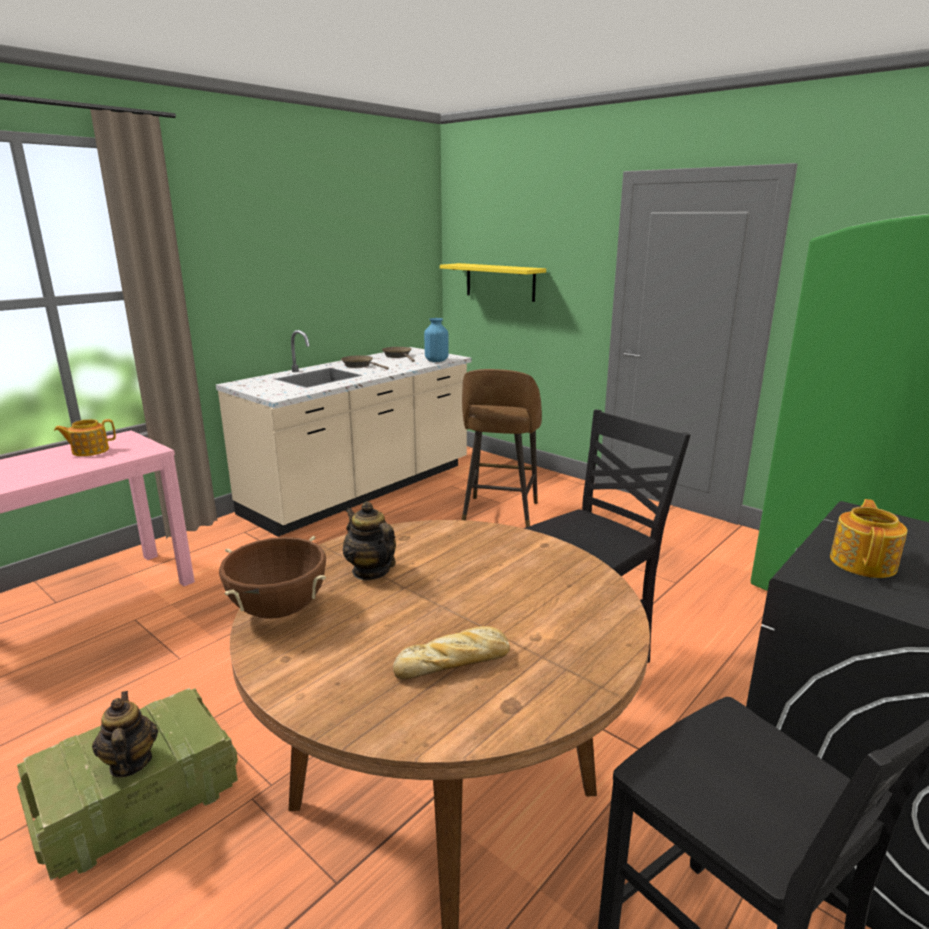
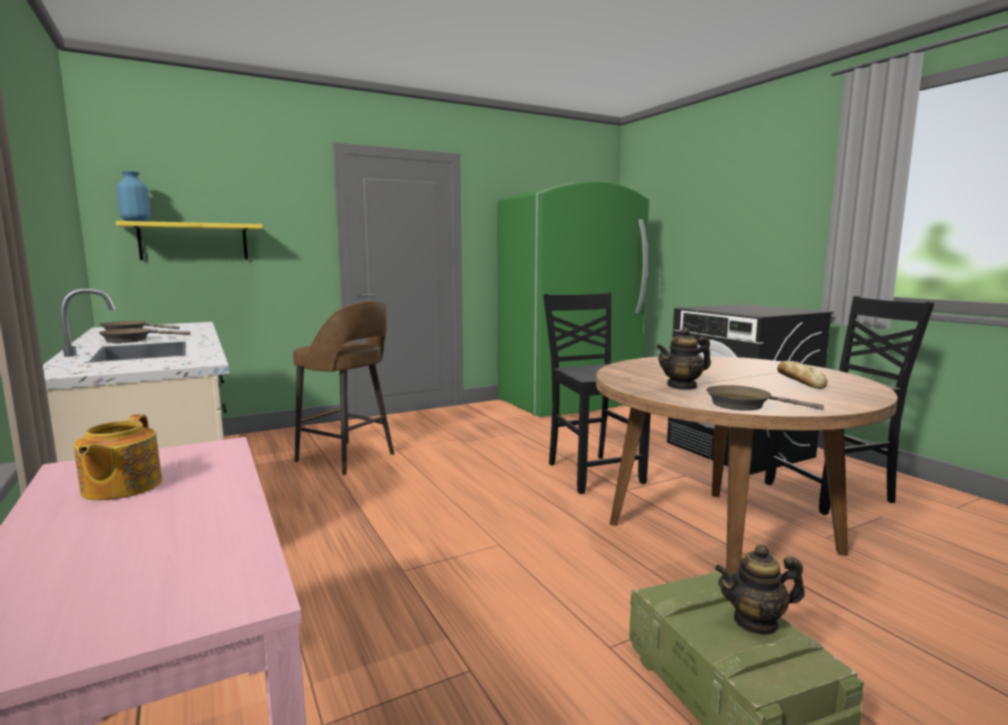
camera: 70 degrees left, 10 degrees down
brown cooking pot [219,536,326,619] -> brown frying pan [706,385,824,411]
blue vase [424,318,449,362] -> blue vase moved to [116,171,151,221]
teapot [830,499,907,578] -> none

